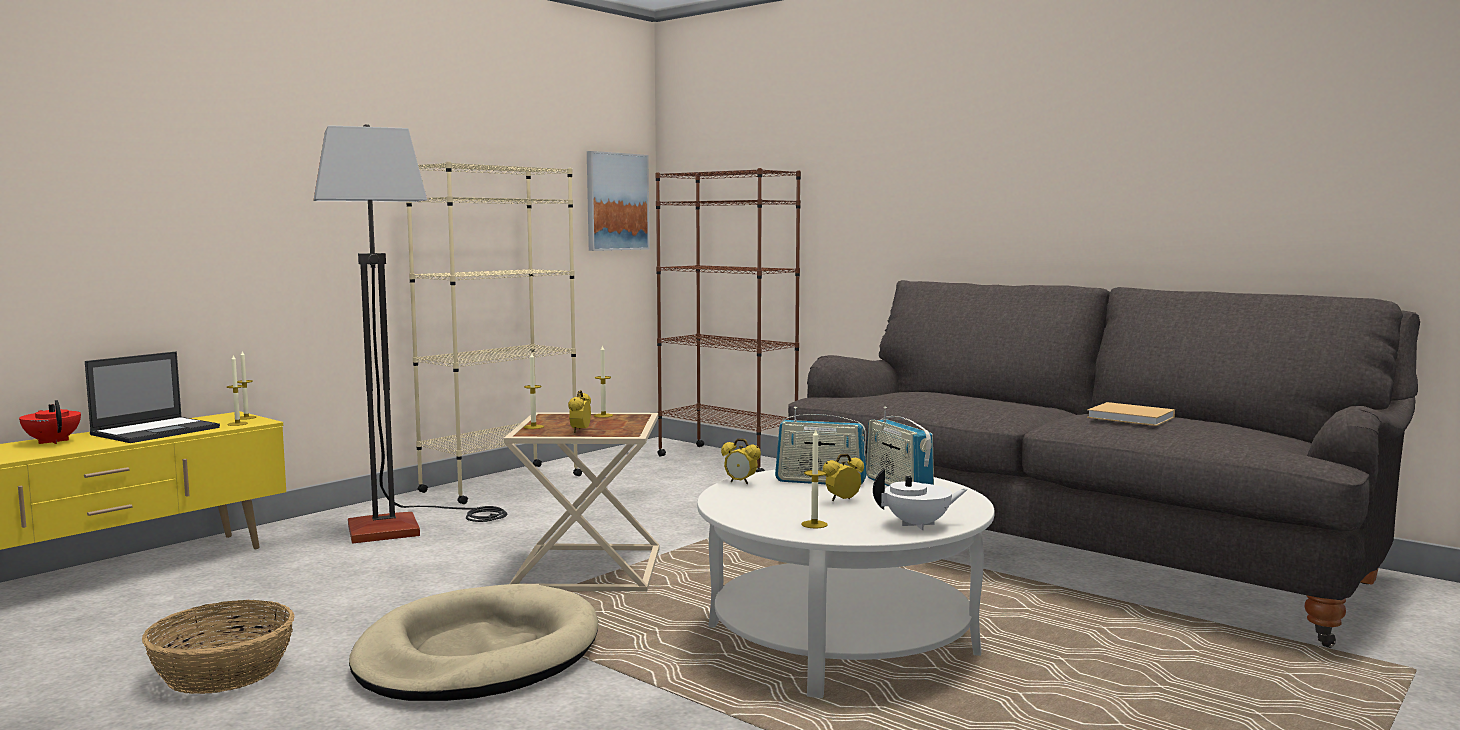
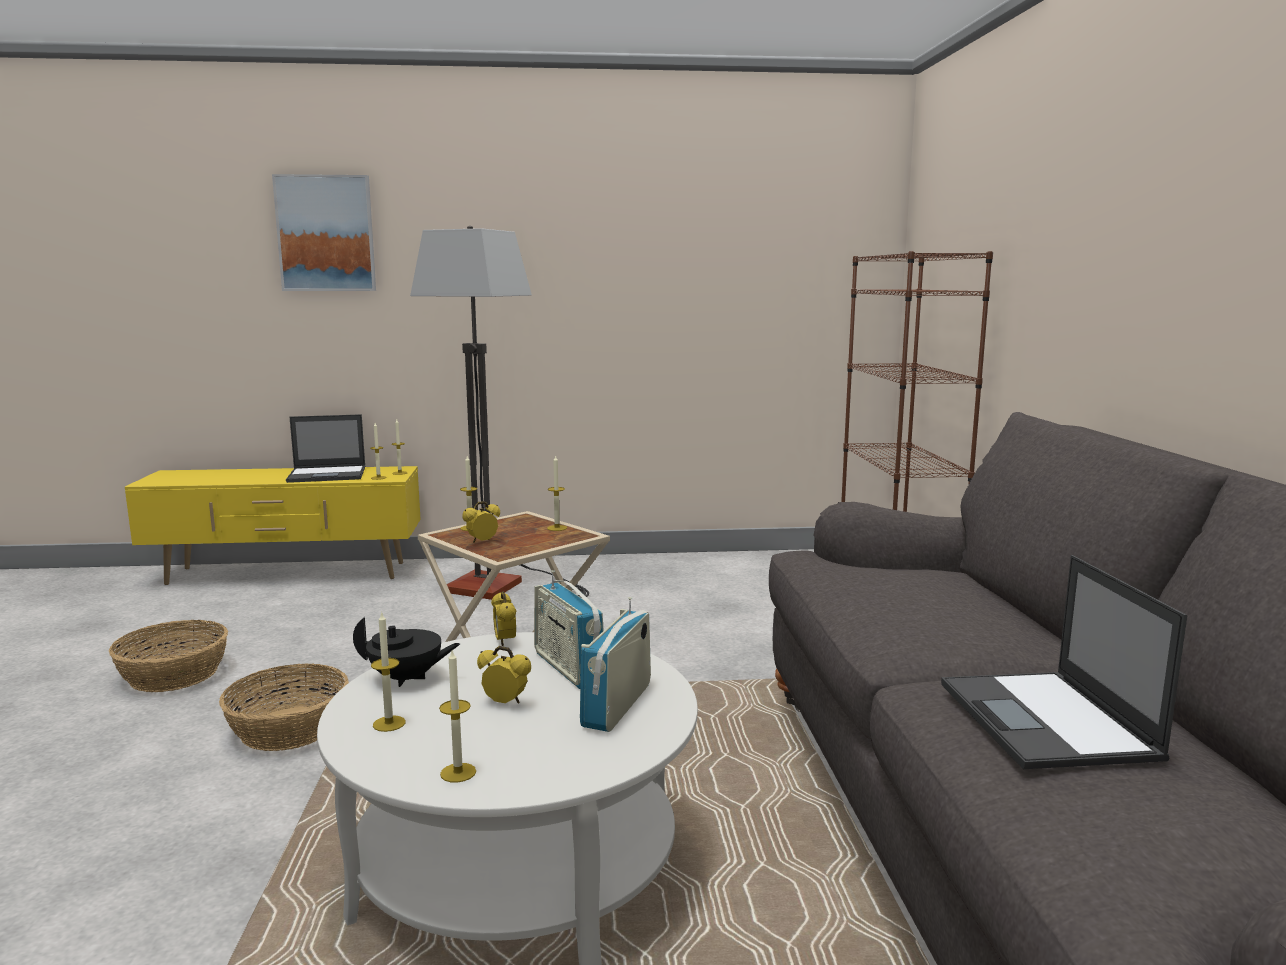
camera: 45 degrees right, 5 degrees up
red teapot [19,400,81,444] -> none
beige dog bed [349,584,598,701] -> basket [219,663,349,751]
beige bookcase [406,161,582,504] -> none
picture [587,151,650,251] -> picture moved to [272,174,376,291]
white teapot [873,469,968,530] -> candle [439,651,476,783]
beige book [1087,402,1175,426] -> laptop [941,555,1187,769]
none -> black teapot [353,617,460,687]

